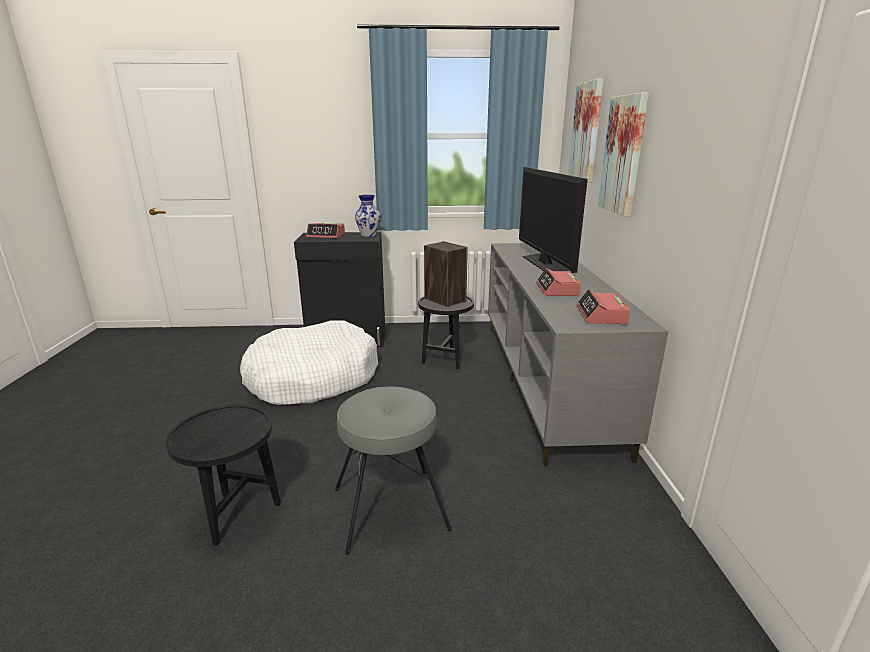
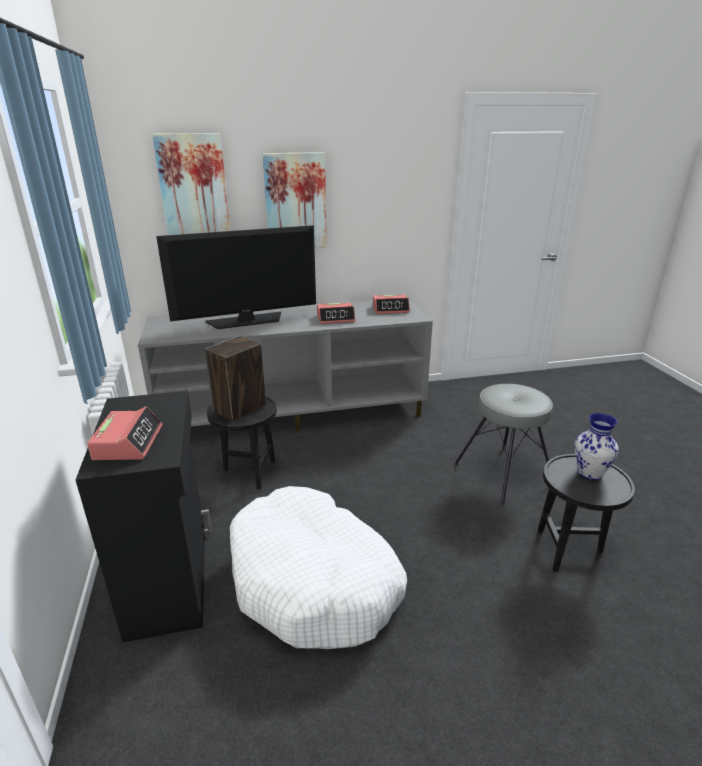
camera: 100 degrees left, 5 degrees up
vase [355,195,380,238] -> vase moved to [574,413,619,480]

